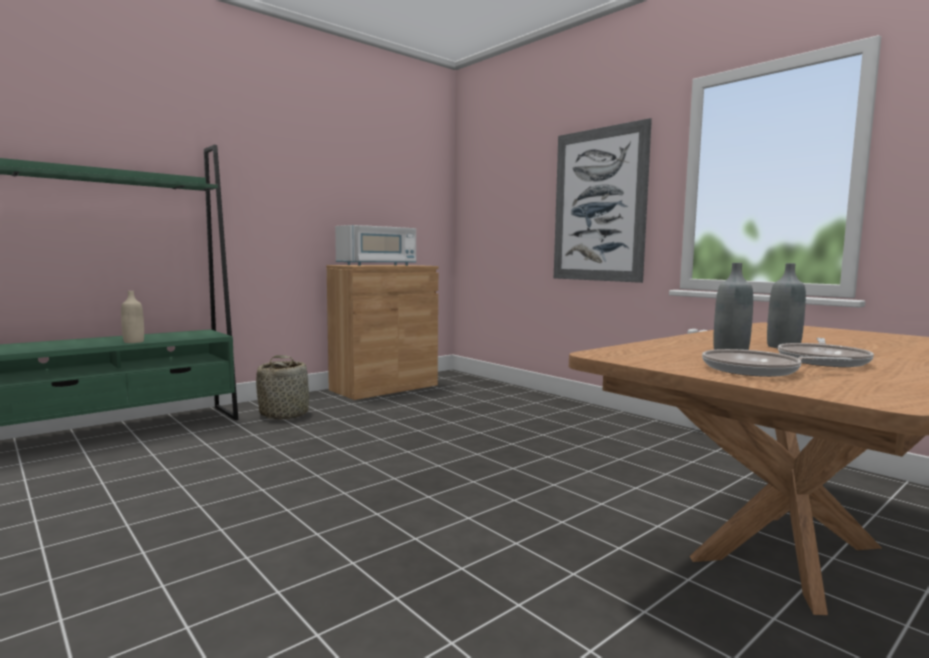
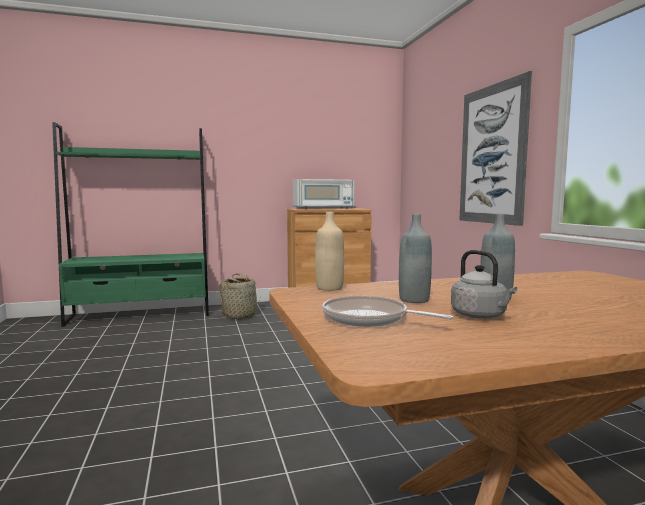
camera: 25 degrees right, 0 degrees up
beige bottle [121,291,144,343] -> beige bottle moved to [315,212,344,291]
frying pan [778,338,874,367] -> grey kettle [451,250,517,319]

